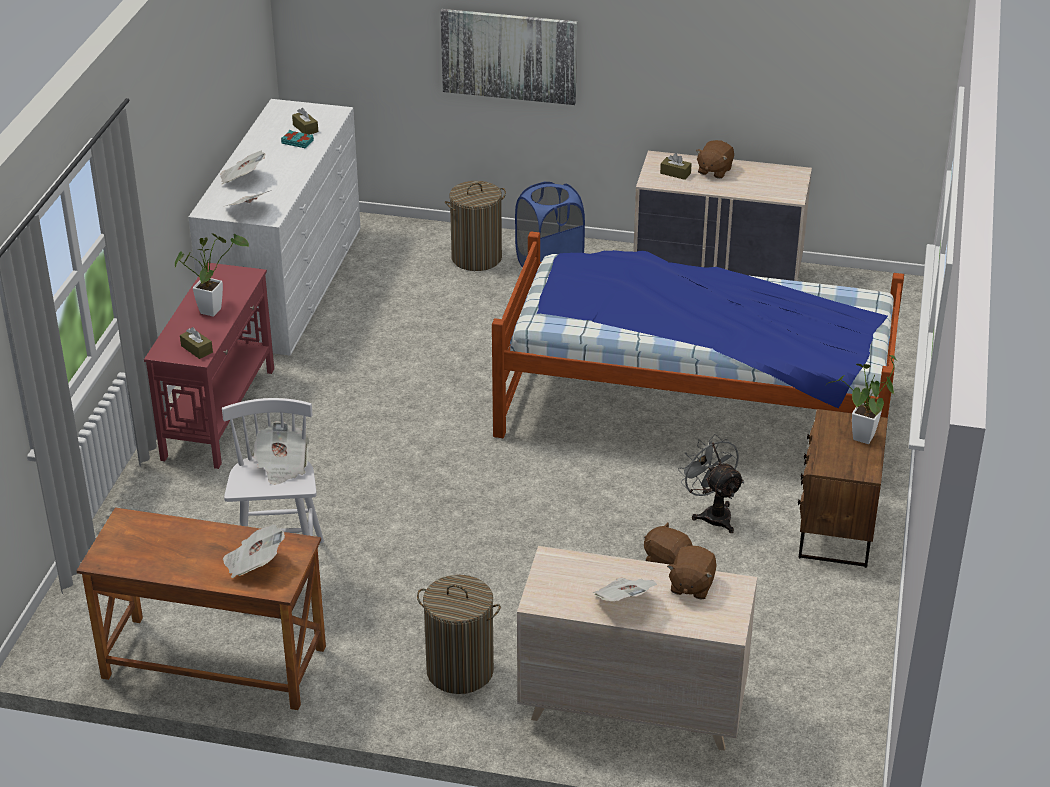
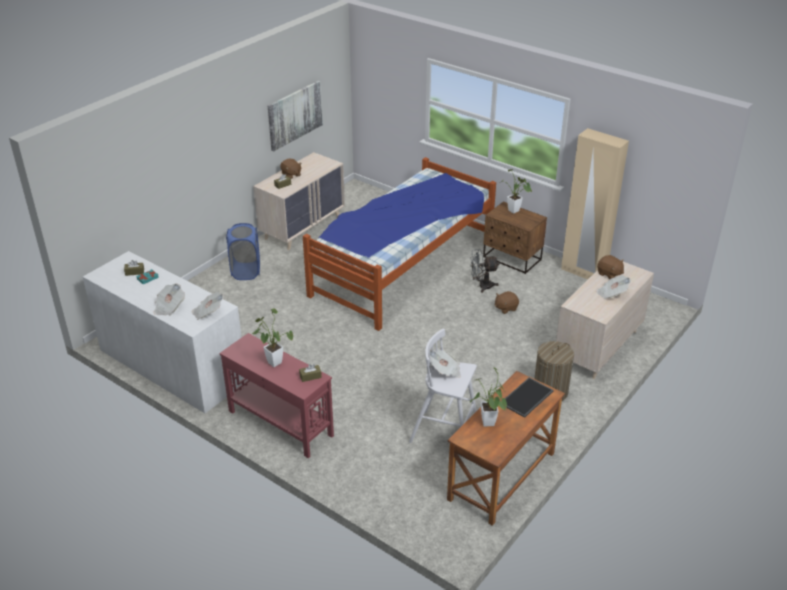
camera: 65 degrees left, 0 degrees up
newspaper [223,524,285,578] -> tray [501,377,554,418]
picture [441,9,577,105] -> picture moved to [267,81,323,151]
laundry basket [445,181,506,271] -> none
none -> potted plant [469,367,507,427]
none -> beige wardrobe [561,128,629,279]

